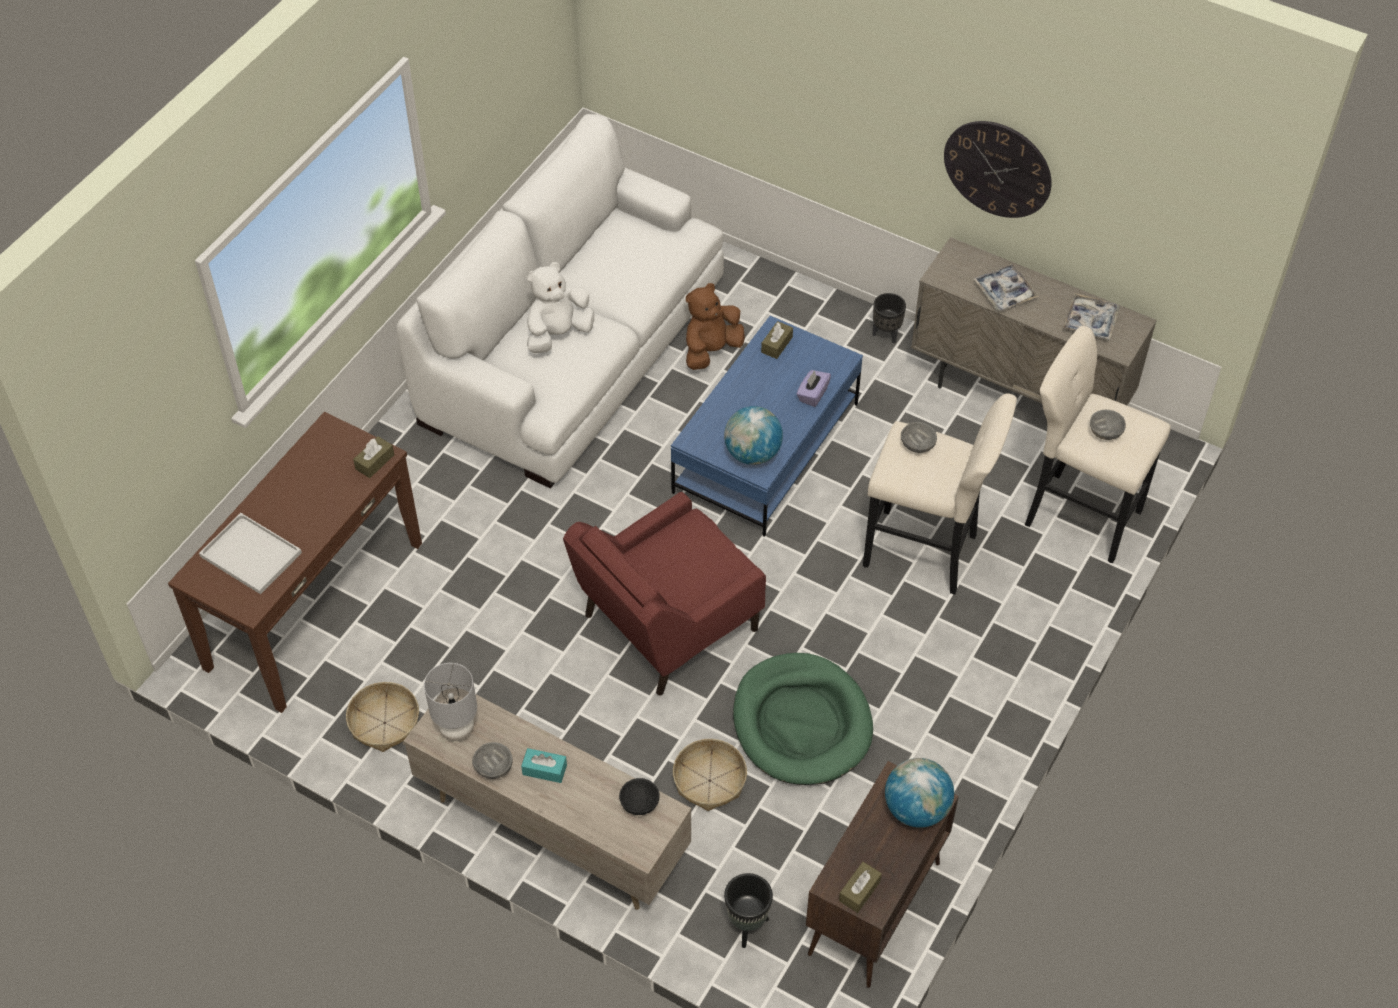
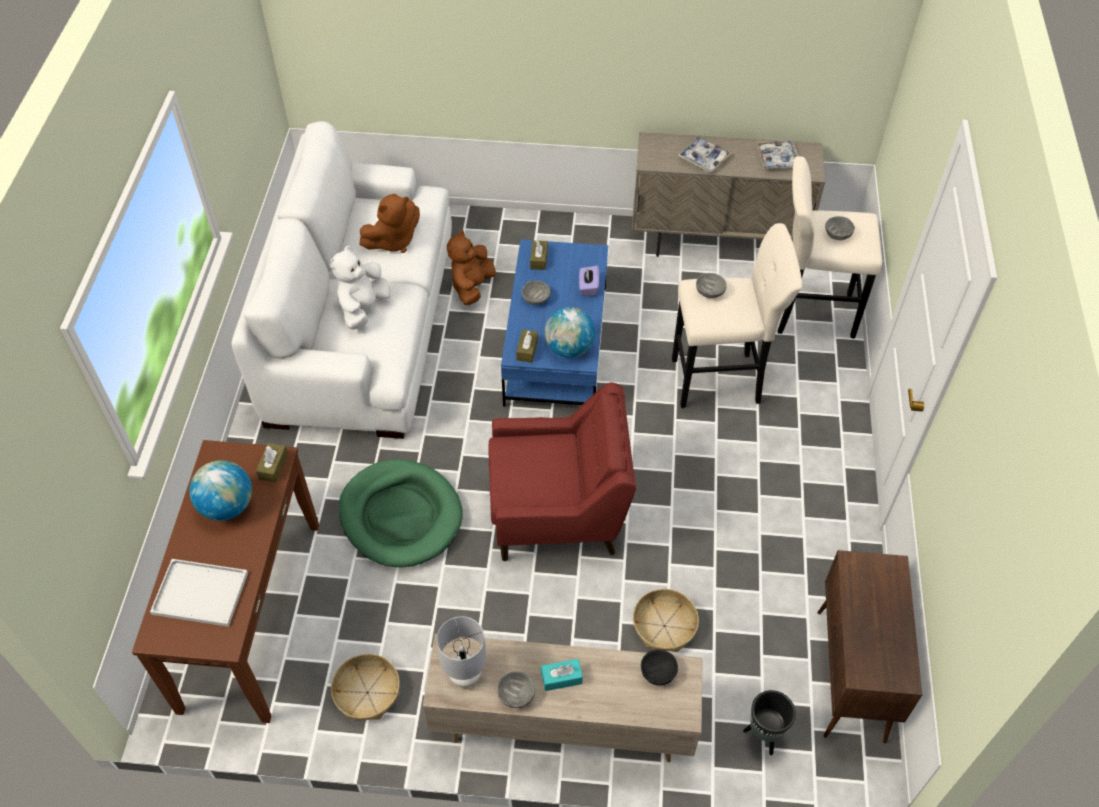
camera: 25 degrees left, 0 degrees up
red armchair [563,492,766,696] -> red armchair turned 120 degrees counterclockwise [488,383,636,561]
green dog bed [733,653,873,785] -> green dog bed moved to [339,459,463,567]
brown tissue box [839,862,882,913] -> brown tissue box moved to [516,329,538,363]
black planter [872,293,906,344] -> none
globe [885,758,954,828] -> globe moved to [189,460,252,521]
wall clock [944,121,1052,218] -> none
none -> brown plush toy [360,194,420,253]
none -> grey bowl [522,280,550,305]

